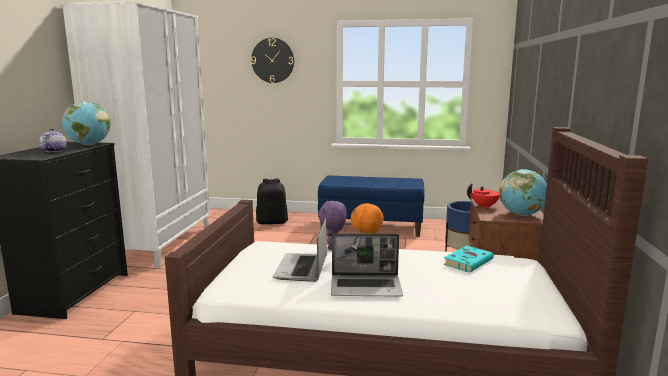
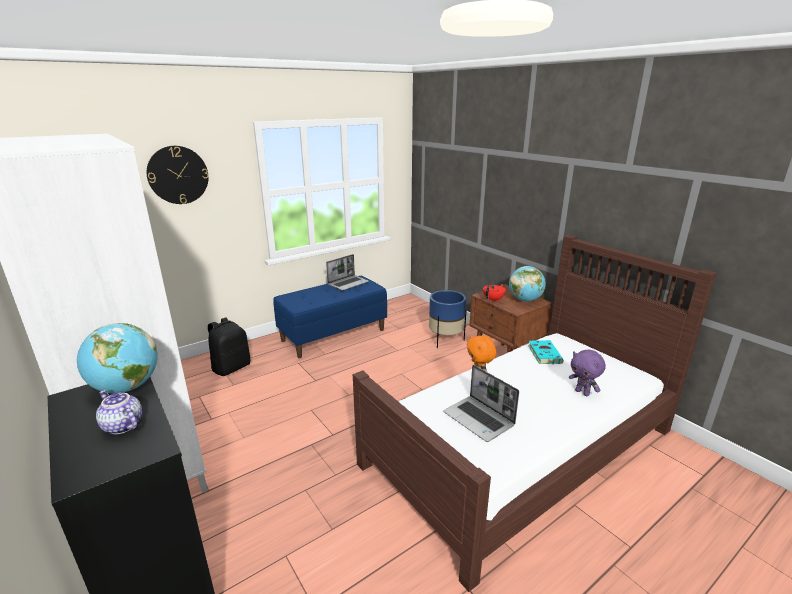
camera: 45 degrees left, 10 degrees up
purple plush toy [318,200,347,250] -> purple plush toy moved to [569,350,606,396]
laptop [331,233,403,297] -> laptop moved to [326,254,369,291]

